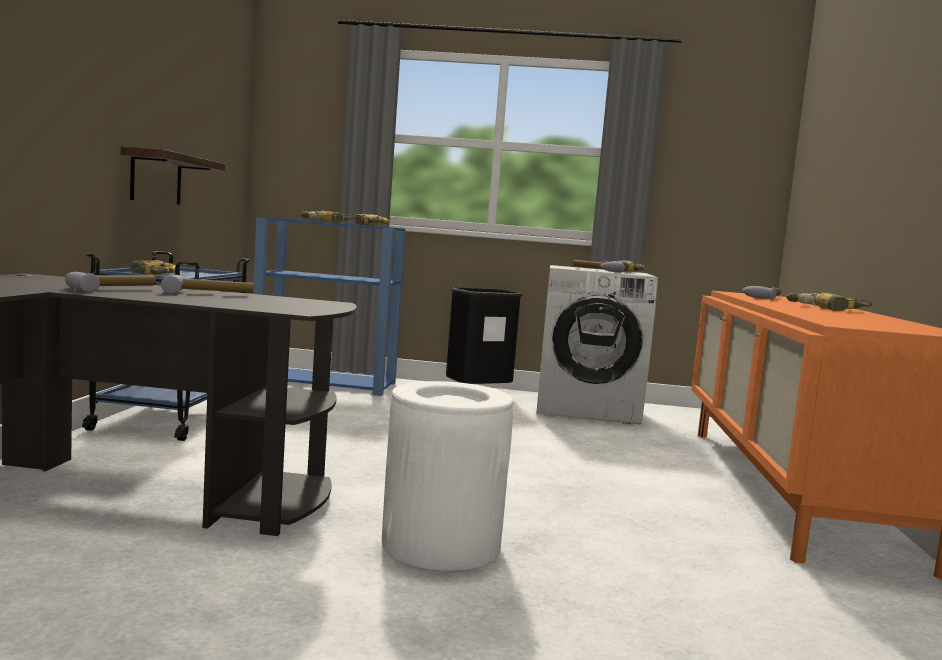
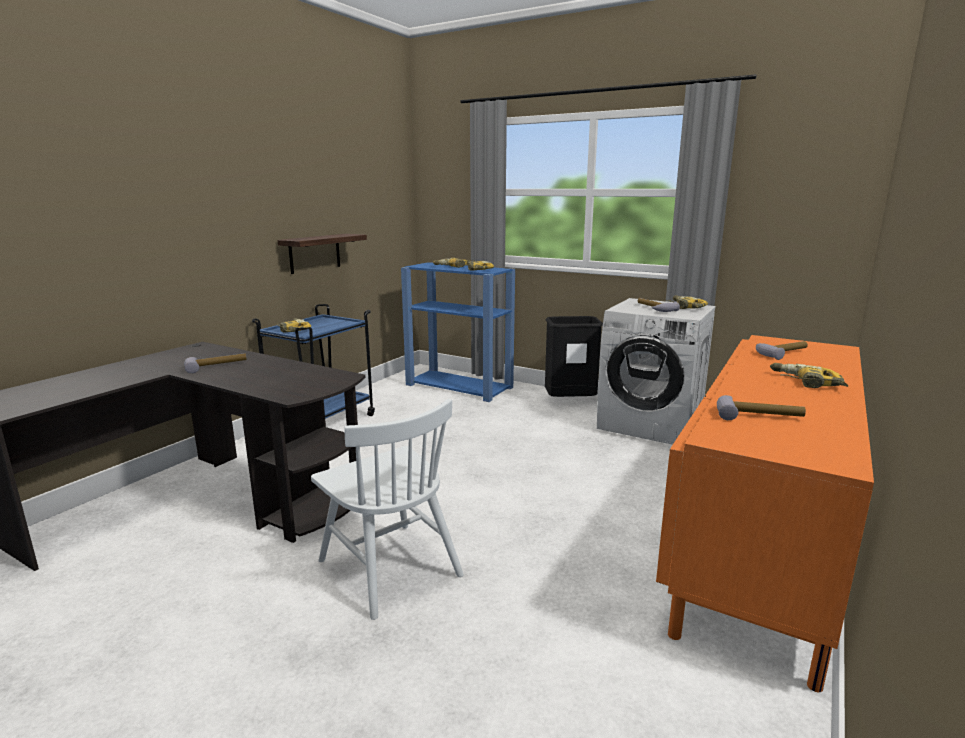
camera: 25 degrees right, 10 degrees up
hammer [161,275,254,294] -> hammer moved to [717,395,806,420]
white trash can [382,381,514,571] -> white chair [311,399,464,620]

